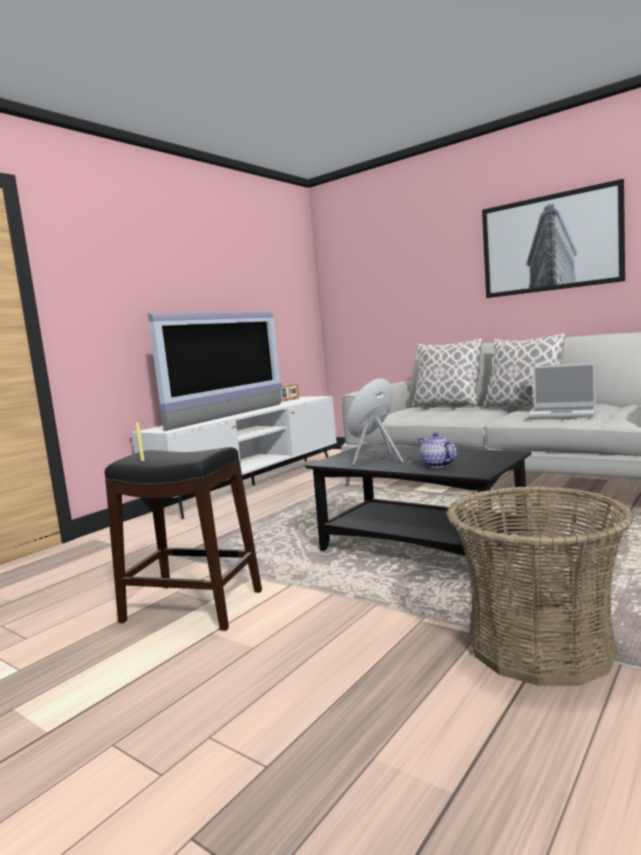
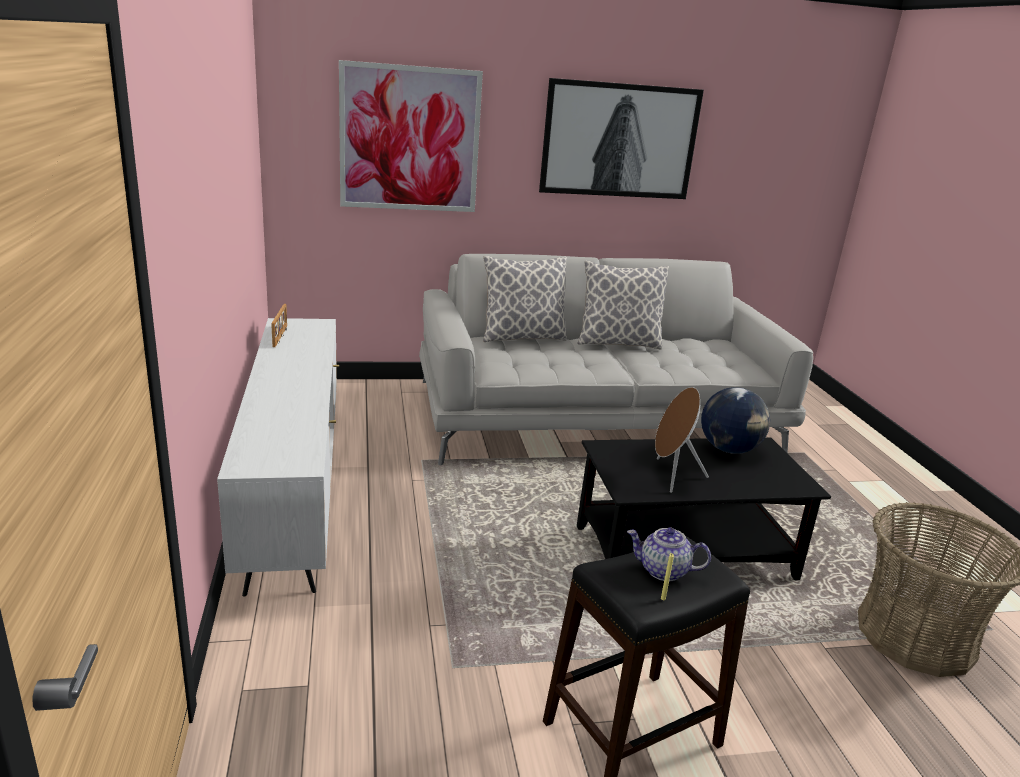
camera: 50 degrees left, 15 degrees up
television [148,311,282,431] -> none
teapot [418,433,457,468] -> teapot moved to [627,528,711,581]
laptop [528,363,596,418] -> none
none -> picture [339,60,483,212]
none -> globe [701,387,770,454]

